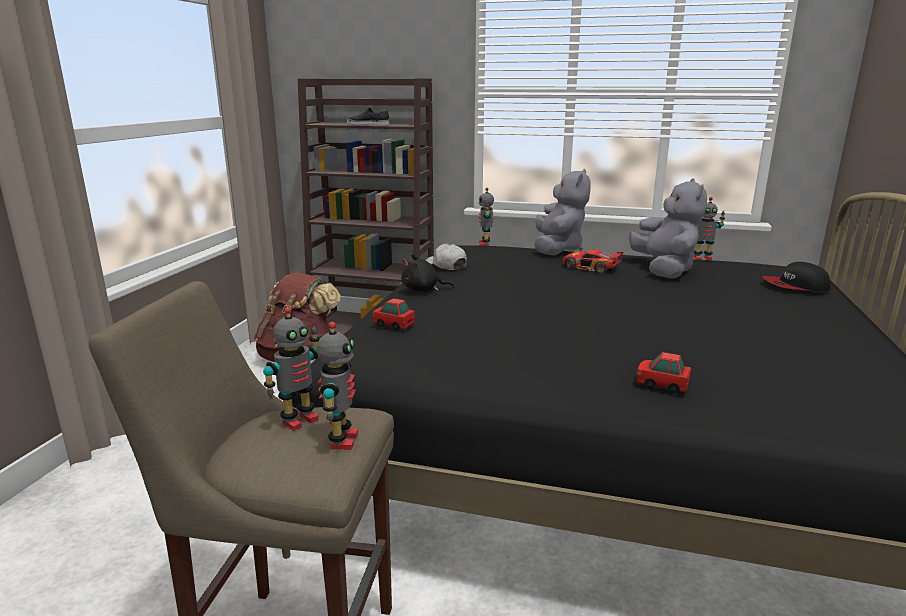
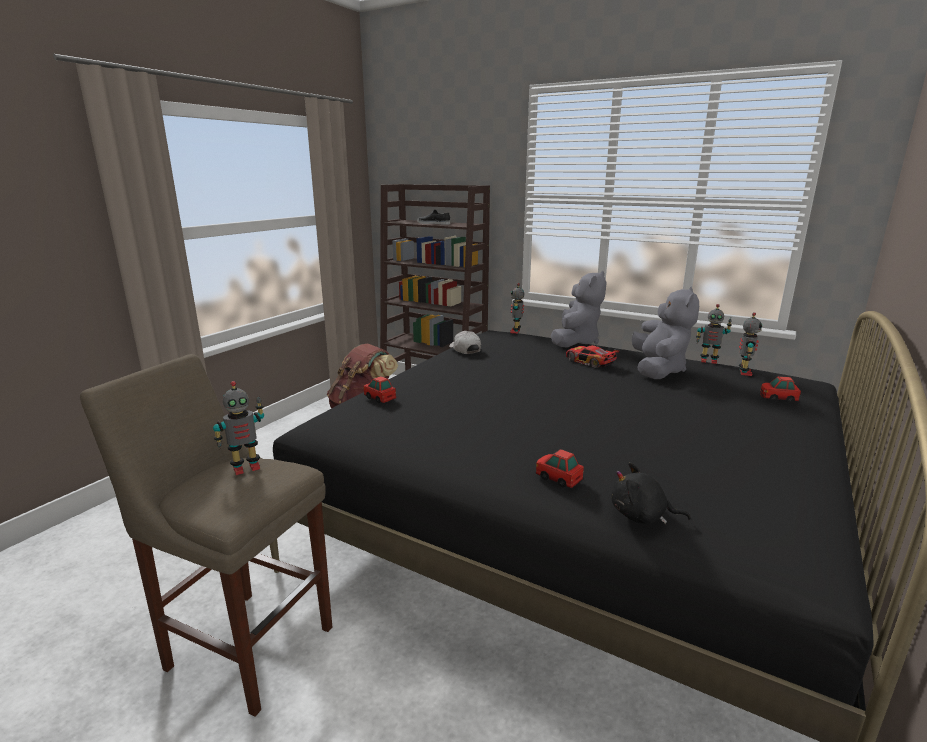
camera: 15 degrees right, 0 degrees up
toy robot [316,322,358,450] -> toy robot moved to [739,312,762,376]
black plush toy [401,254,454,292] -> black plush toy moved to [611,462,691,524]
cap [762,262,831,291] -> toy car [760,376,801,403]

